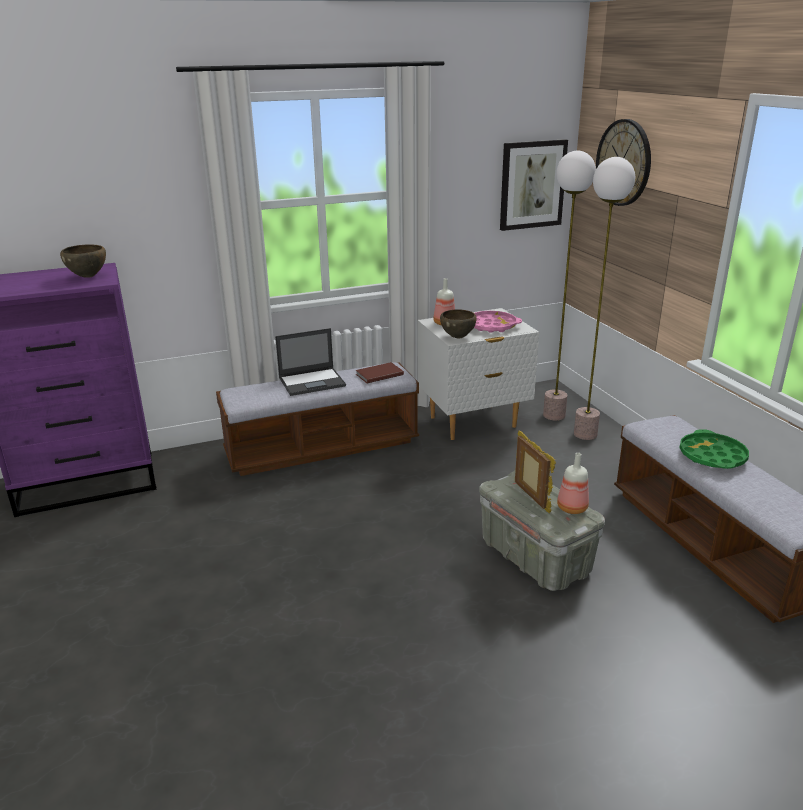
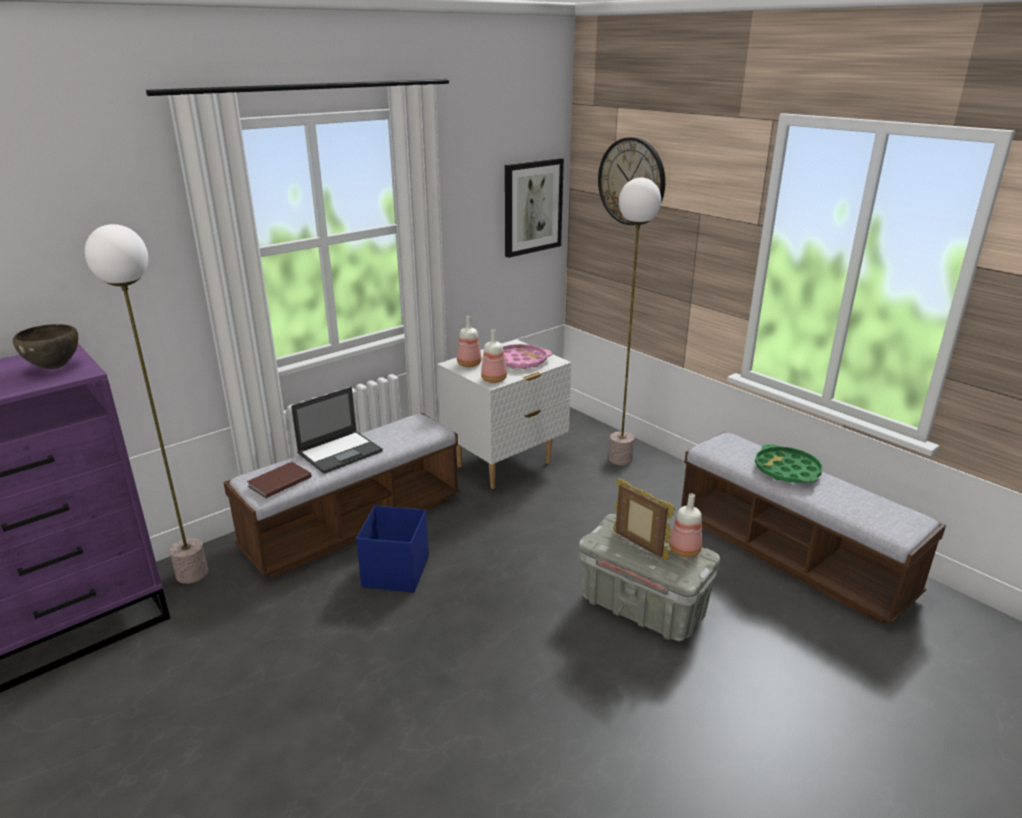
camera: 20 degrees left, 0 degrees up
brown book [356,362,404,383] -> brown book moved to [247,462,311,498]
brown bowl [440,309,477,338] -> bottle [481,329,507,383]
floor lamp [543,151,596,421] -> floor lamp moved to [85,224,208,584]
none -> blue storage box [356,505,429,593]

